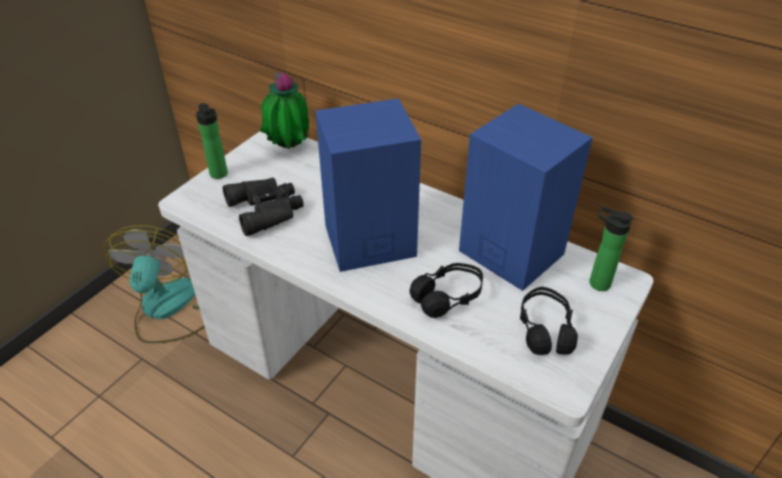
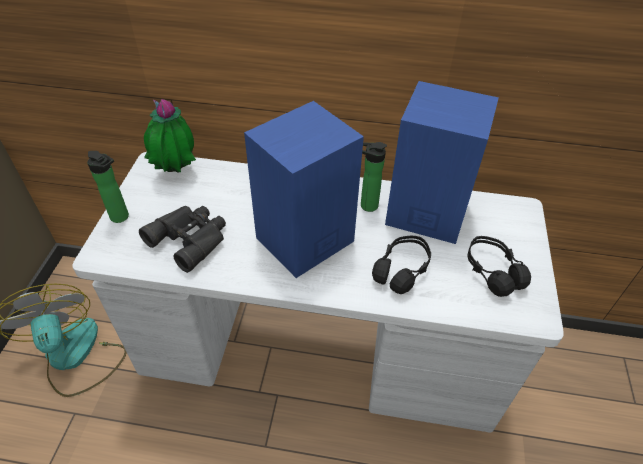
camera: 25 degrees left, 5 degrees up
bottle [589,207,634,291] -> bottle moved to [361,142,387,212]

